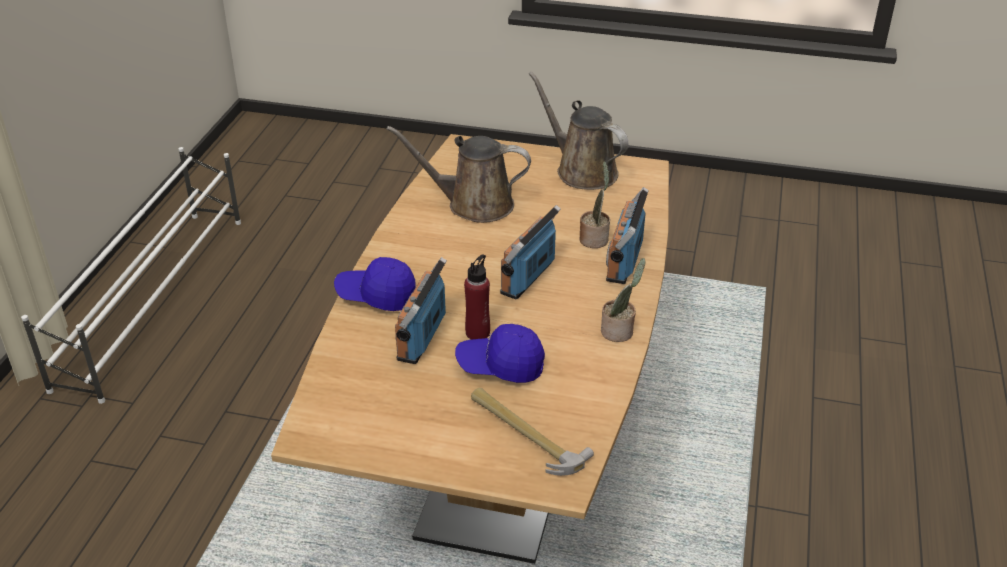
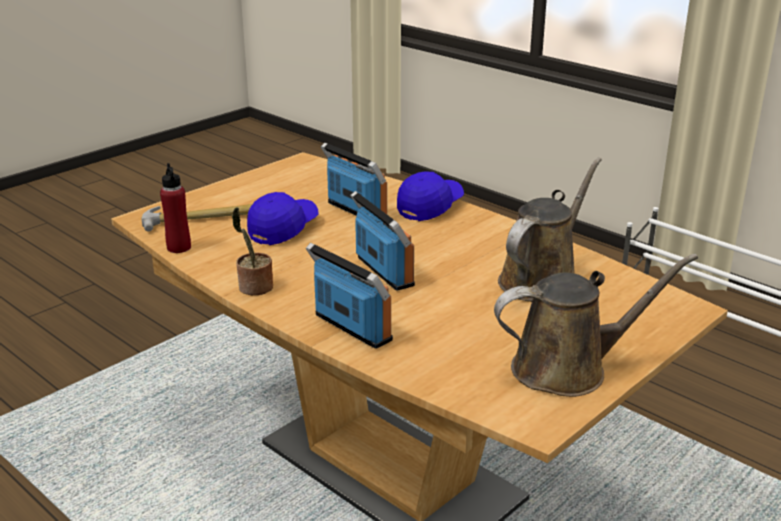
camera: 120 degrees right, 10 degrees down
red bottle [464,254,490,340] -> red bottle moved to [160,163,191,253]
potted plant [579,161,610,248] -> none

